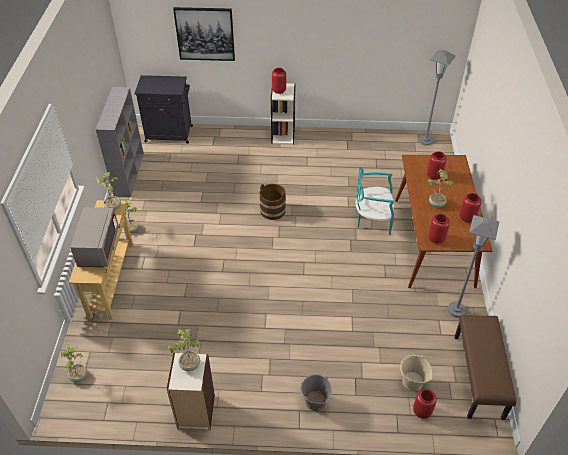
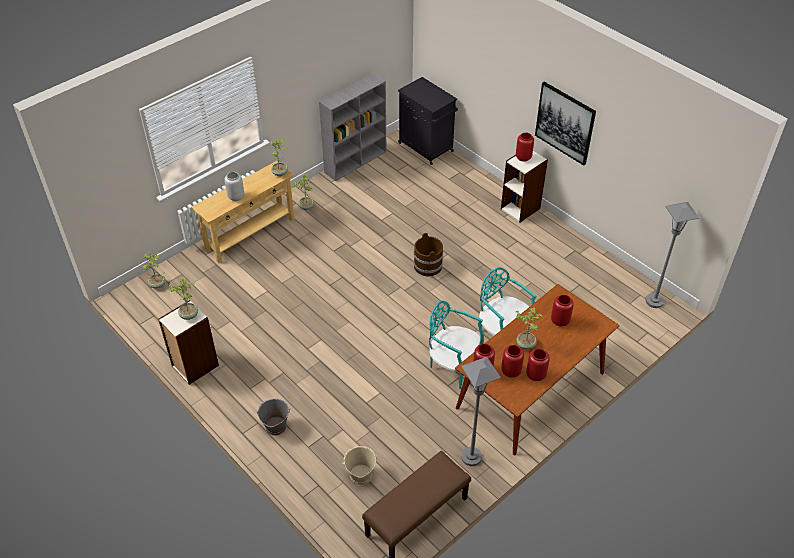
camera: 45 degrees right, 0 degrees up
grey microwave [70,207,119,267] -> grey vase [225,172,244,201]
picture [173,7,235,61] -> picture moved to [535,82,596,166]
red vase [413,389,437,419] -> red vase moved to [501,345,524,378]
none -> turquoise chair [429,300,484,389]

